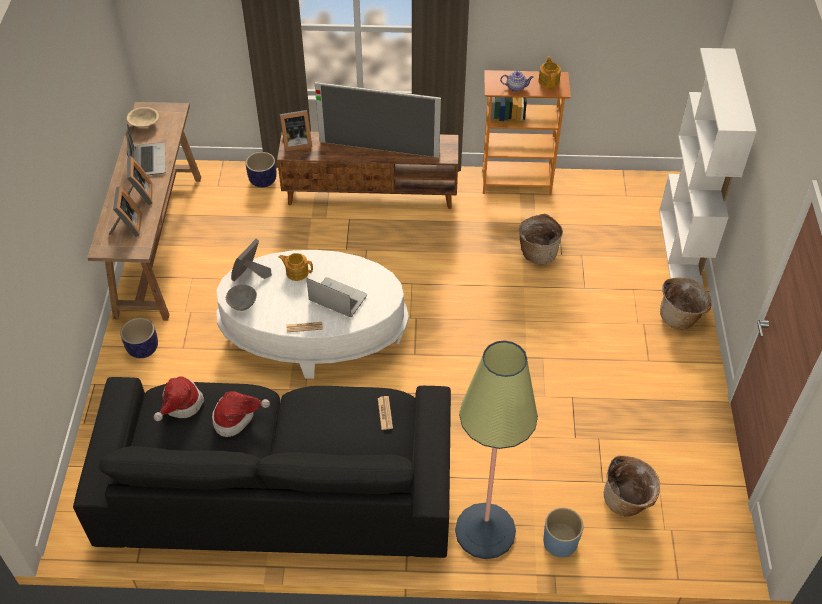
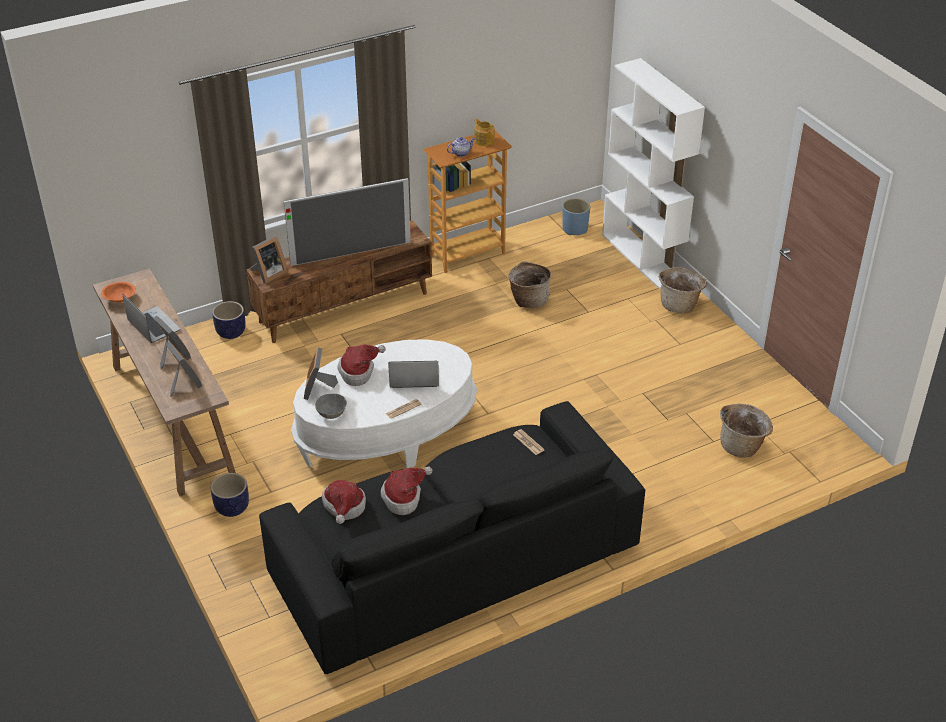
camera: 30 degrees left, 10 degrees down
beige bowl [127,107,159,128] -> orange bowl [101,282,136,303]
teapot [278,253,313,281] -> hat [338,344,386,386]
floor lamp [455,340,538,559] -> none
blue planter [543,508,584,557] -> blue planter moved to [562,198,590,235]

